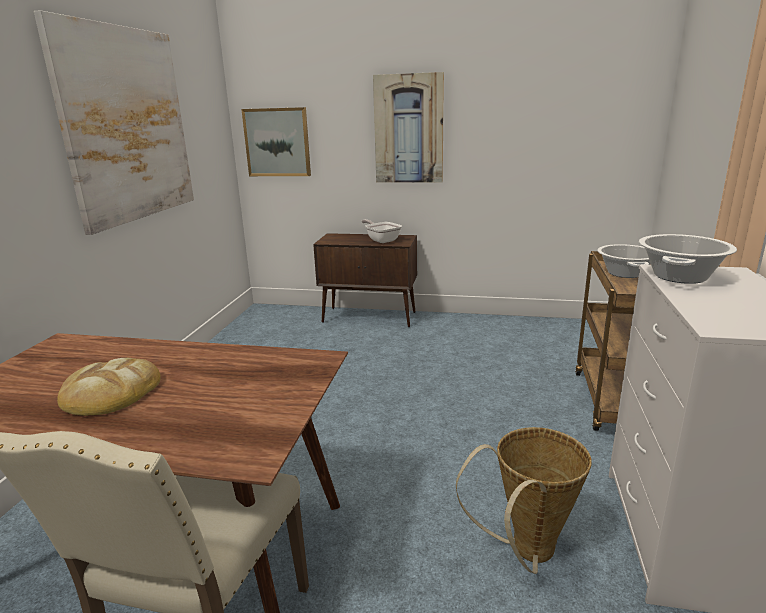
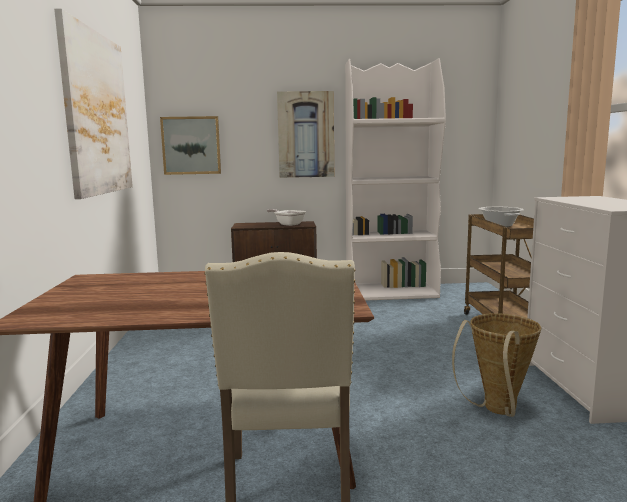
camera: 15 degrees left, 10 degrees down
bread [57,358,161,416] -> none
cooking pot [639,234,737,284] -> none
none -> white bookcase [345,58,446,301]

